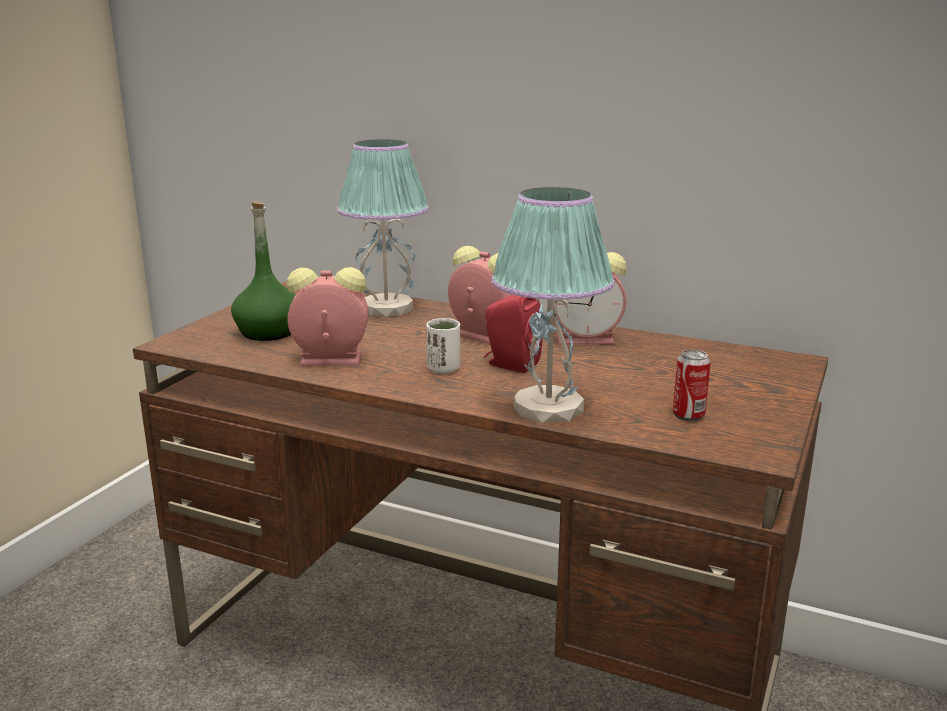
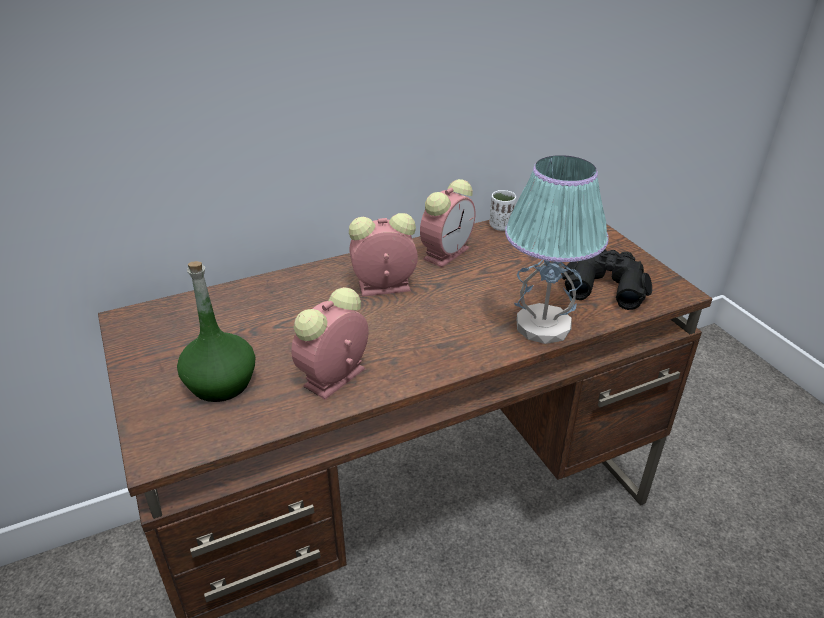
camera: 50 degrees left, 15 degrees up
table lamp [337,139,429,317] -> none
white cup [426,318,460,374] -> white cup moved to [489,190,516,231]
red speaker [484,295,543,373] -> none
can [673,350,711,421] -> black binoculars [562,249,652,310]

